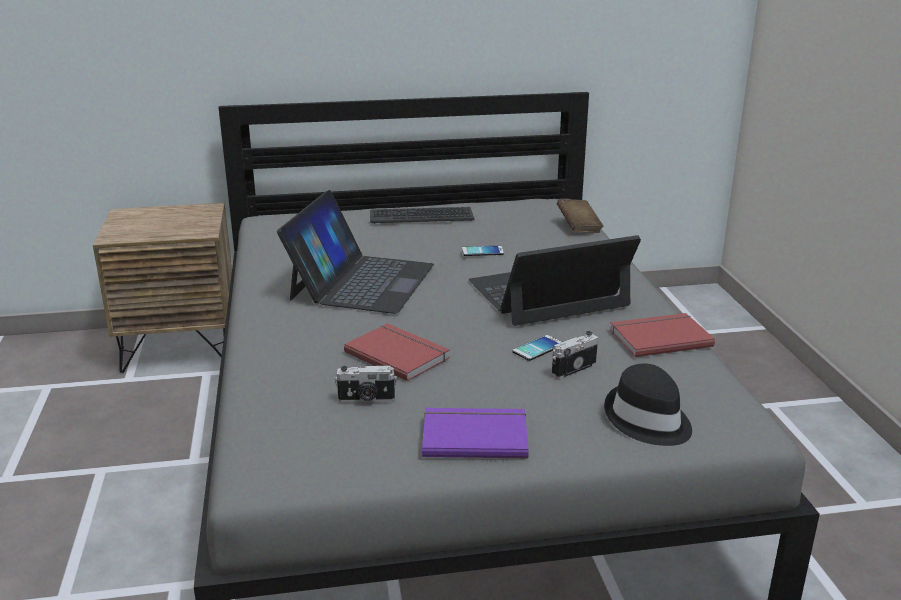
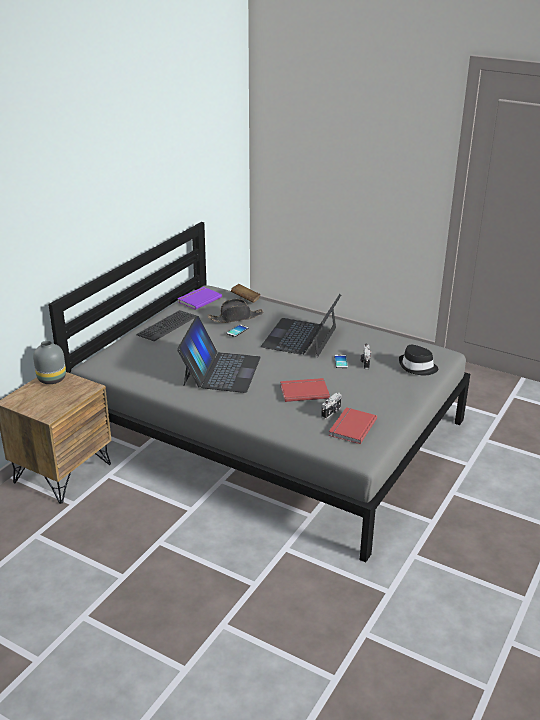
camera: 50 degrees left, 5 degrees up
laptop [277,190,434,314] -> laptop turned 45 degrees clockwise [177,316,261,393]
purple book [422,408,529,458] -> purple book moved to [177,287,222,310]
red book [610,313,715,357] -> red book moved to [329,407,377,444]
none -> grey vase [33,341,66,384]
none -> black hat [207,299,264,323]

